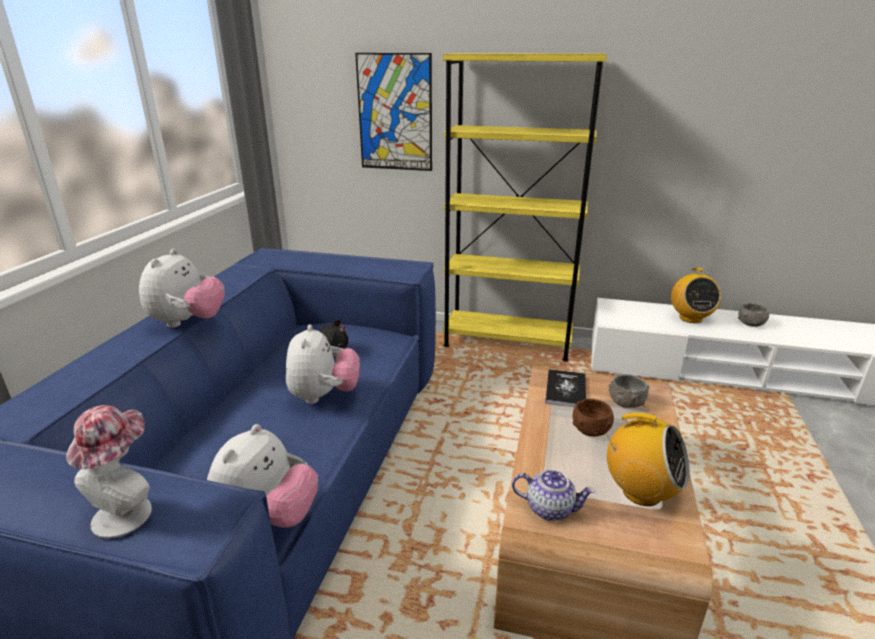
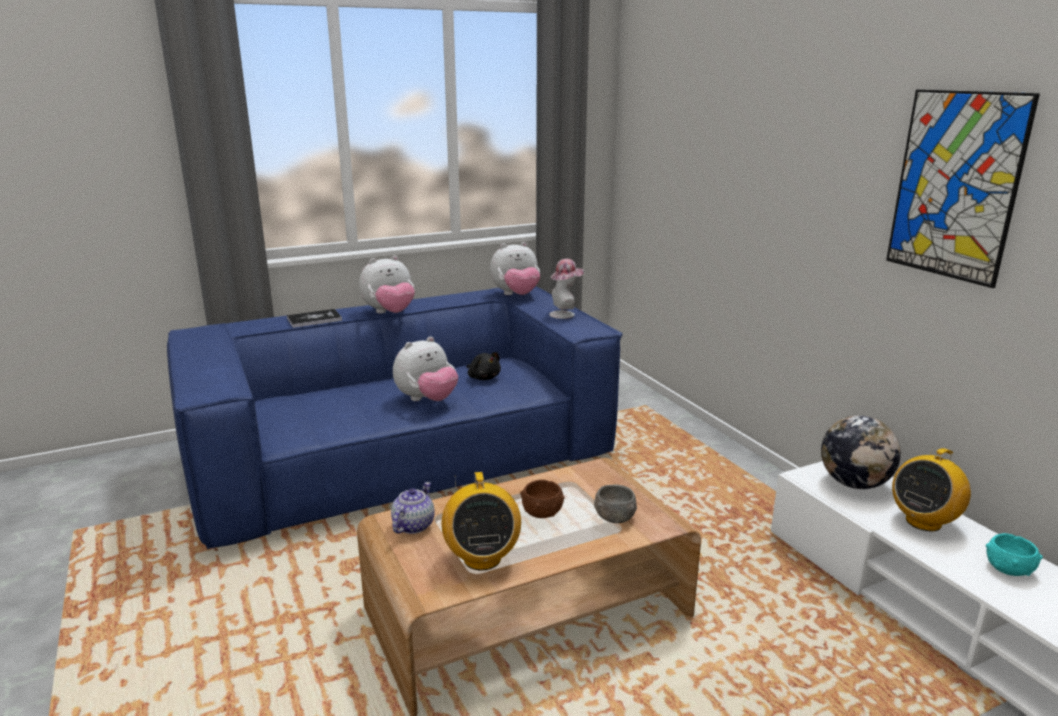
camera: 50 degrees right, 5 degrees down
hat [66,405,152,538] -> hat moved to [550,259,584,319]
plush toy [207,424,318,528] -> plush toy moved to [490,242,540,295]
picture [355,53,432,171] -> picture moved to [886,90,1040,288]
yellow bookcase [443,53,607,362] -> none
teapot [512,469,595,521] -> teapot turned 135 degrees counterclockwise [391,482,435,534]
book [545,369,586,407] -> book moved to [287,309,342,328]
grey bowl [738,303,769,327] -> turquoise bowl [986,533,1043,576]
none -> globe [821,415,901,489]

